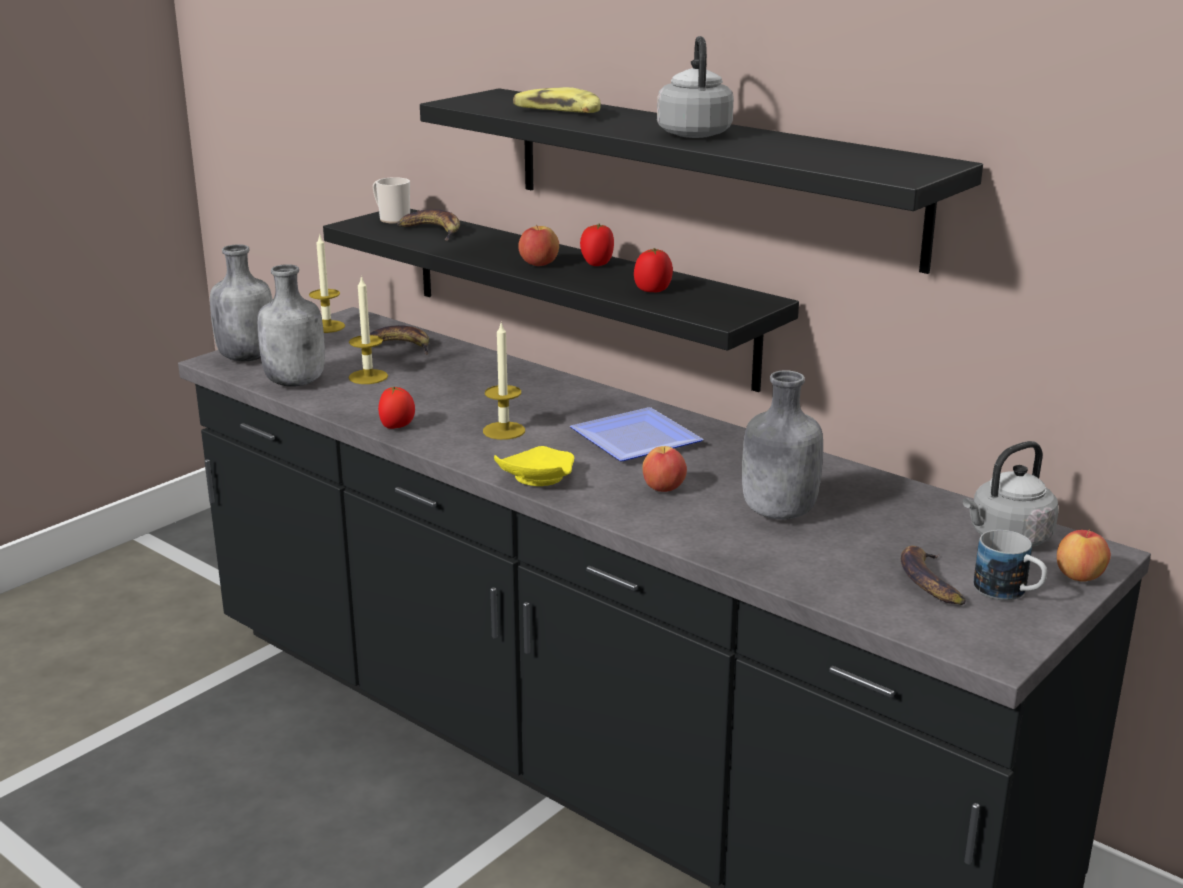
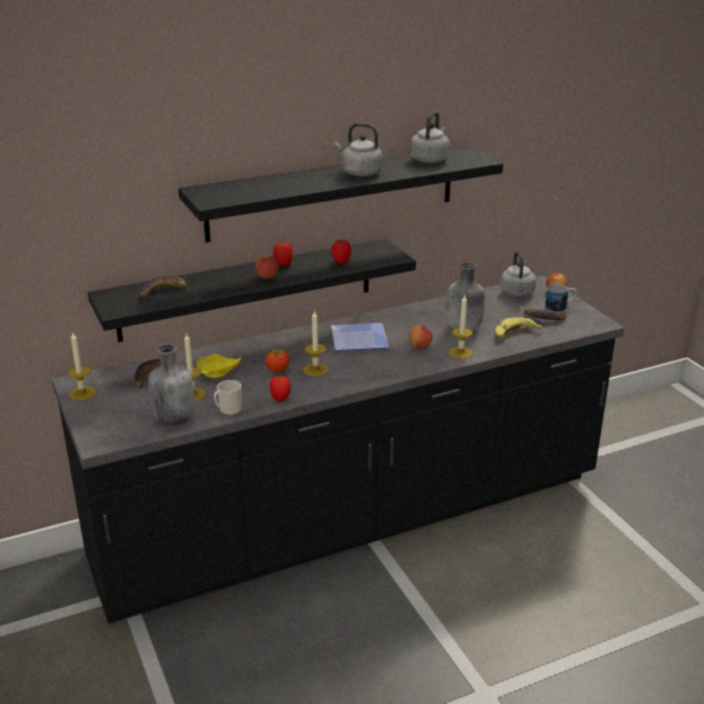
camera: 65 degrees left, 5 degrees up
grey bottle [210,244,272,361] -> none
mug [373,177,410,223] -> mug moved to [214,380,242,415]
yellow plate [494,446,575,486] -> yellow plate moved to [197,354,241,378]
banana [513,87,601,113] -> banana moved to [495,317,542,340]
none -> tomato [264,349,289,372]
none -> grey kettle [410,112,450,163]
none -> candle [449,295,473,359]

